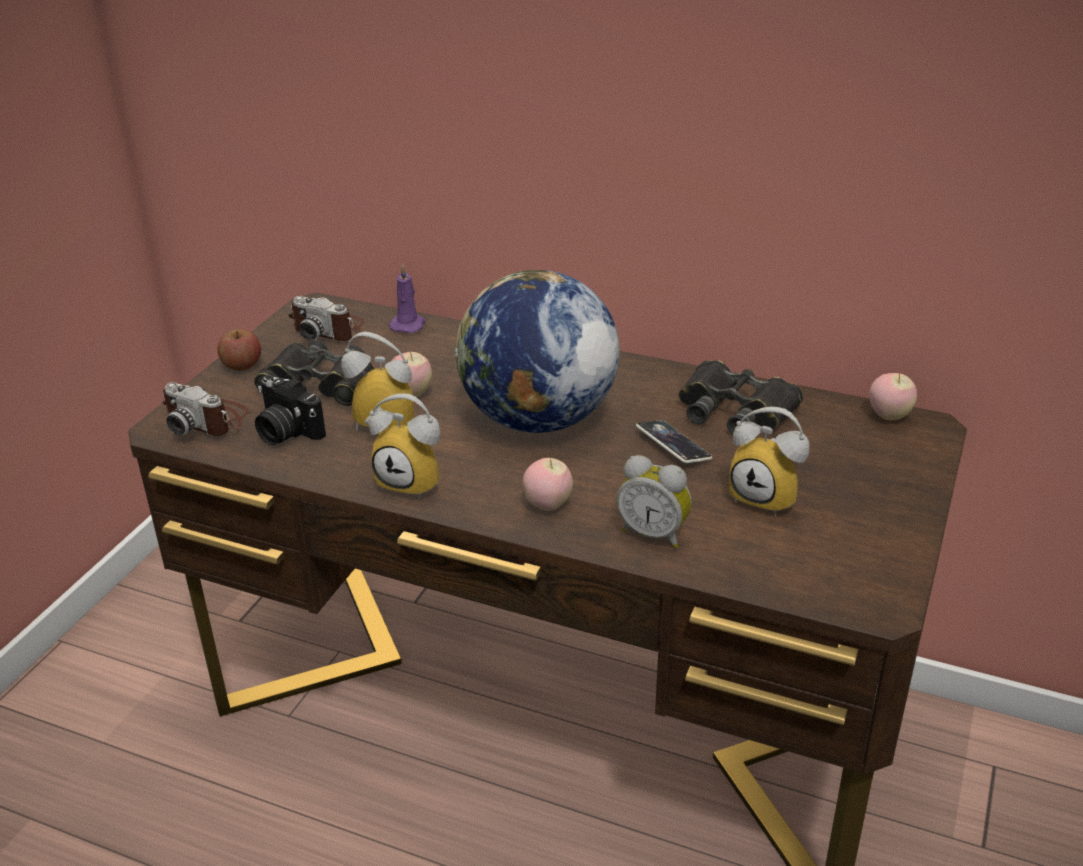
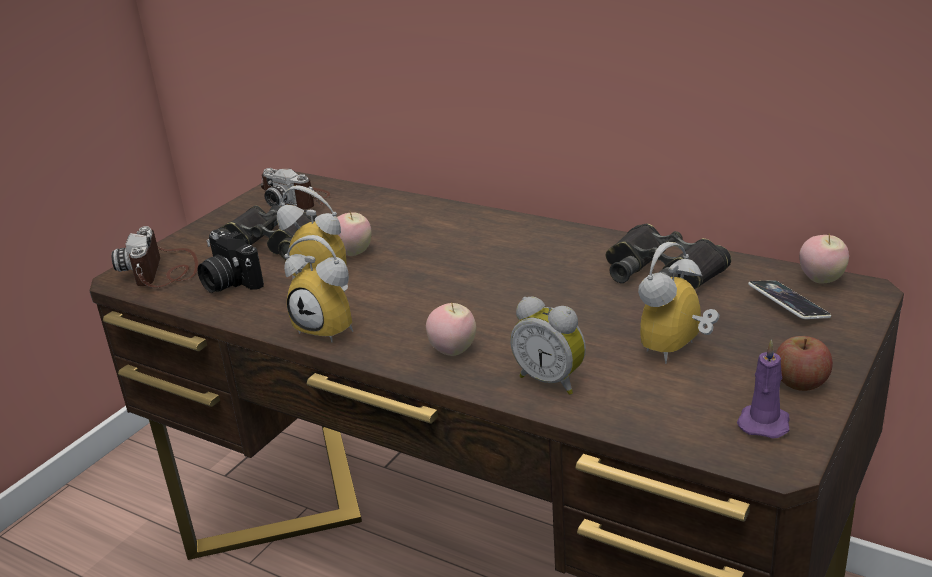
camera: 10 degrees right, 5 degrees down
camera [163,382,249,436] -> camera turned 45 degrees clockwise [111,226,198,288]
apple [218,329,261,371] -> apple moved to [776,336,833,391]
purple candle [389,264,426,333] -> purple candle moved to [737,339,790,439]
globe [455,270,619,433] -> none
phone [636,420,712,463] -> phone moved to [748,280,831,319]
alarm clock [729,407,809,516] -> alarm clock turned 90 degrees clockwise [638,242,719,364]

